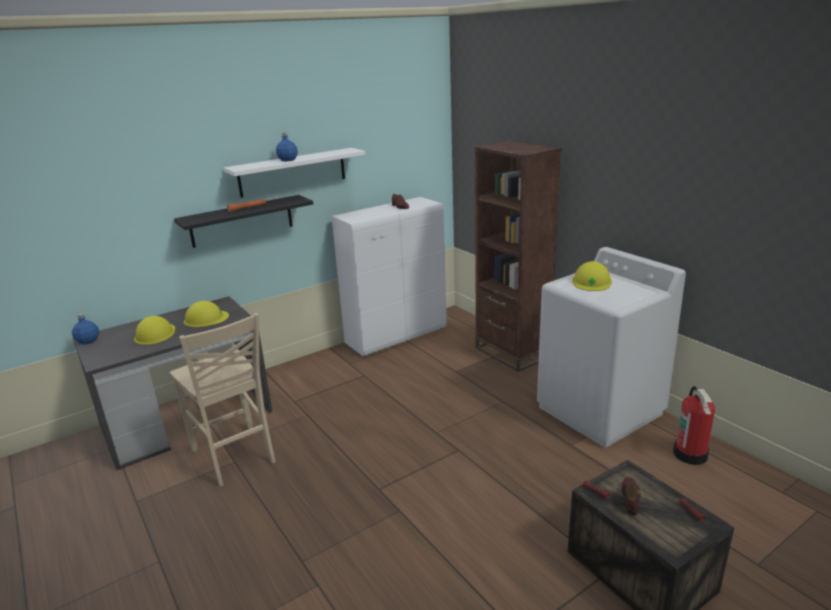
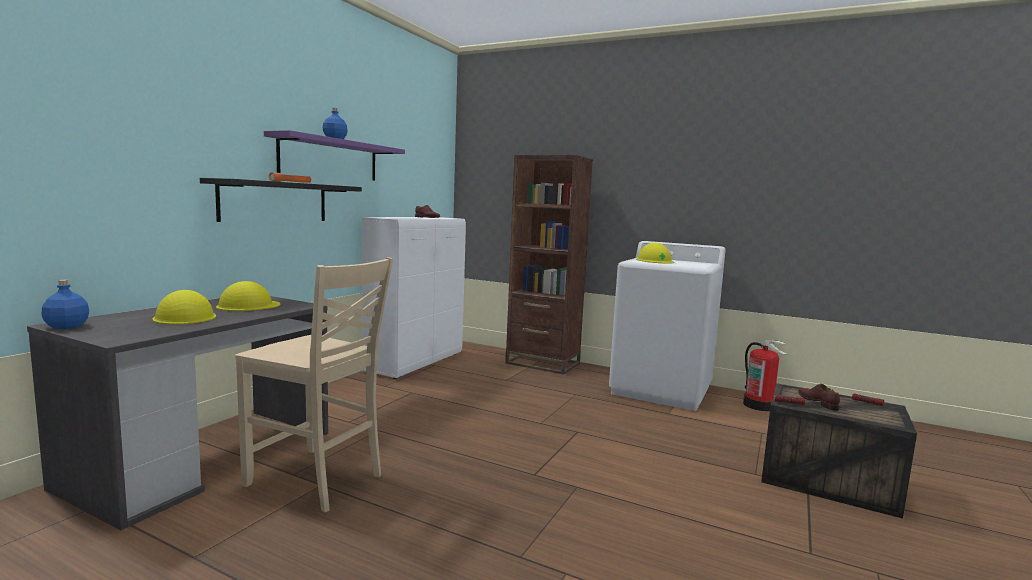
camera: 30 degrees left, 15 degrees down
white shelf [223,148,365,198] -> purple shelf [264,130,405,181]

